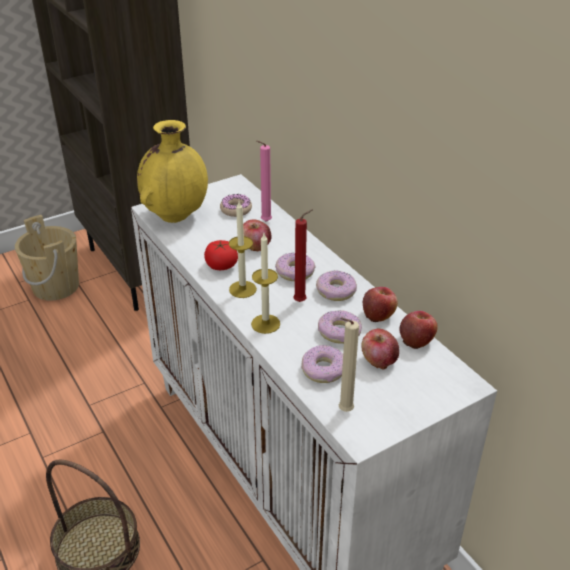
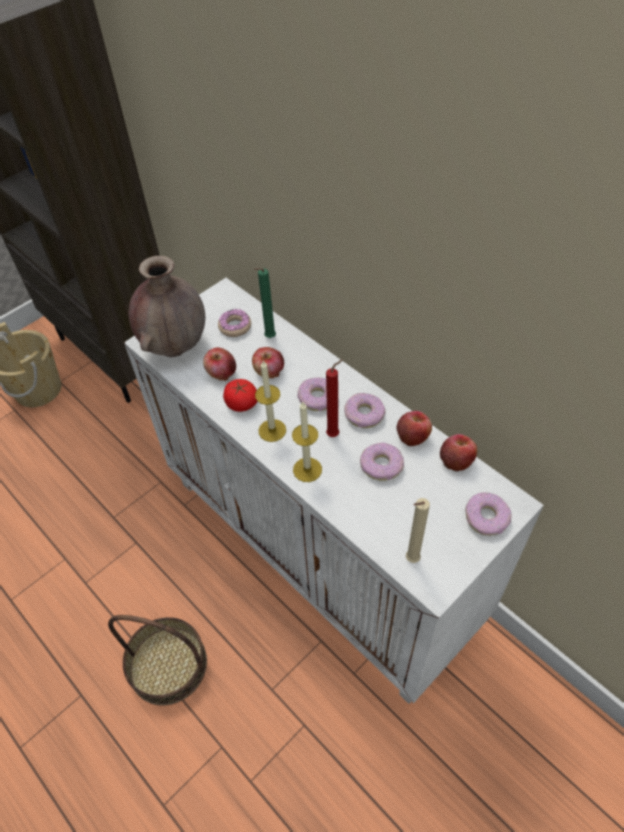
camera: 10 degrees left, 15 degrees up
yellow vase [137,120,208,223] -> brown vase [129,256,205,357]
pink candle [257,141,272,222] -> green candle [254,268,276,338]
donut [301,345,343,383] -> donut moved to [465,492,512,536]
apple [361,329,399,370] -> apple moved to [203,347,236,381]

